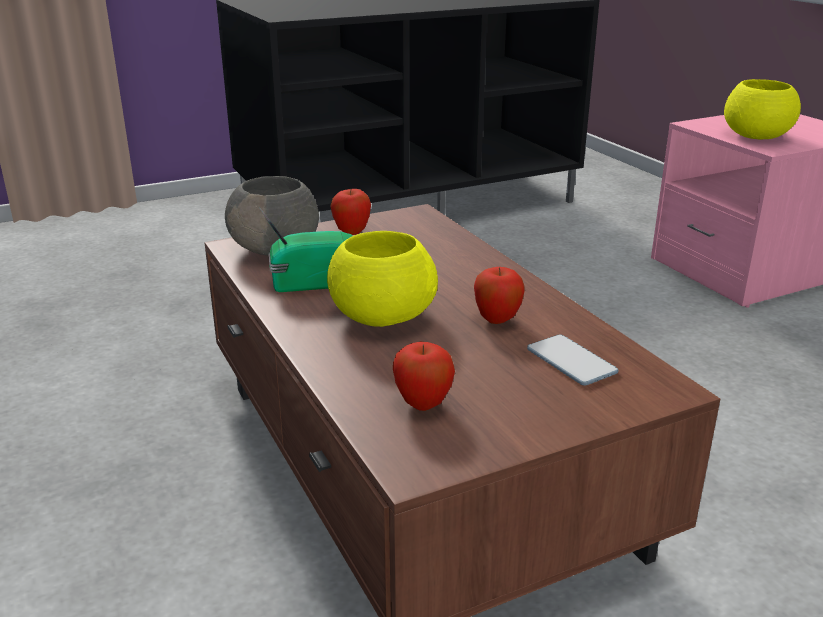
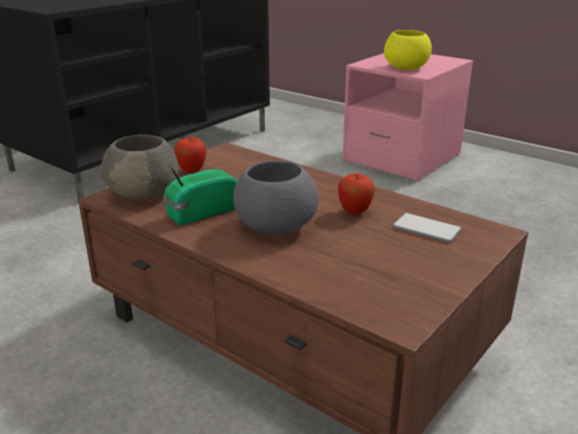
camera: 25 degrees left, 0 degrees up
yellow bowl [327,231,438,327] -> grey bowl [233,161,319,235]
apple [393,342,455,411] -> none

